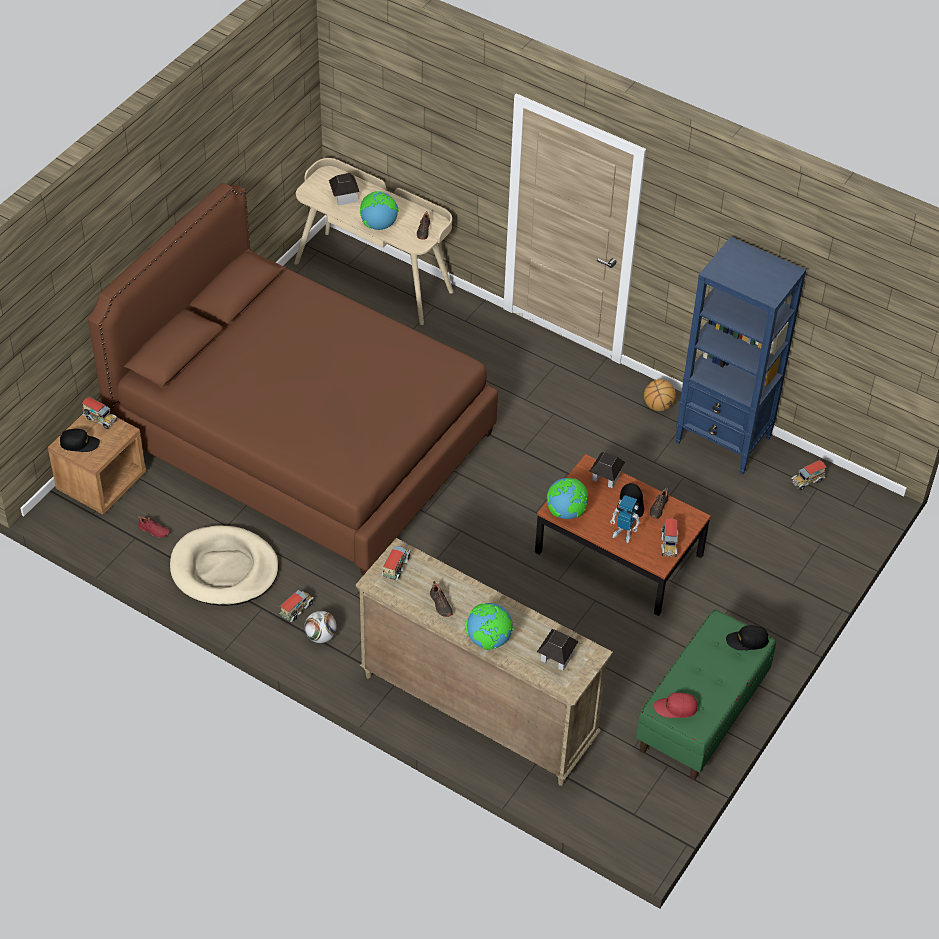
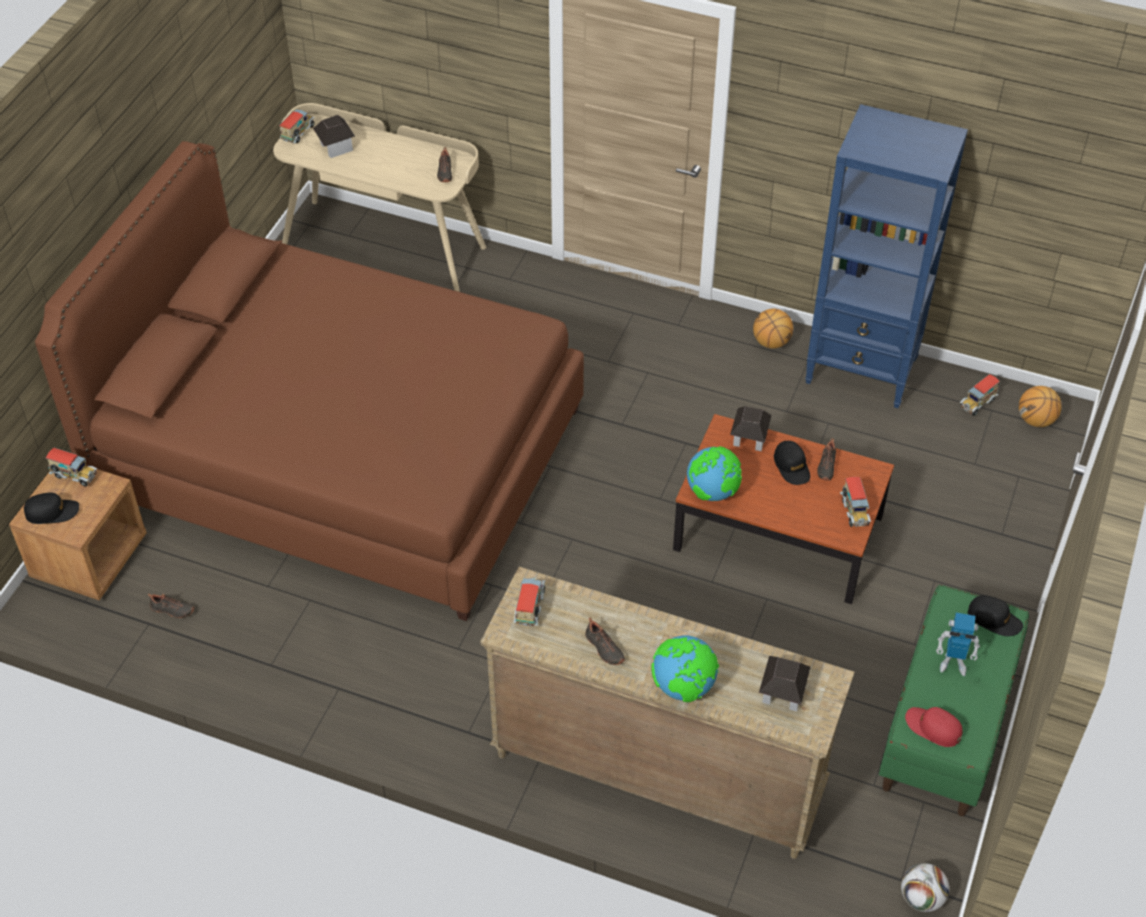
camera: 10 degrees left, 0 degrees up
red shoe [138,516,170,538] -> black shoe [148,594,194,618]
beige dog bed [170,525,279,606] -> none
toy truck [280,590,314,622] -> toy truck moved to [279,109,315,144]
football [304,611,337,643] -> football moved to [901,863,949,912]
globe [360,191,399,230] -> none
toy robot [610,495,640,543] -> toy robot moved to [936,613,980,676]
red cap [654,692,698,718] -> red cap turned 45 degrees clockwise [905,707,963,747]
black cap [726,625,769,650] -> black cap turned 135 degrees counterclockwise [967,595,1023,636]
none -> basketball [1019,386,1062,427]

